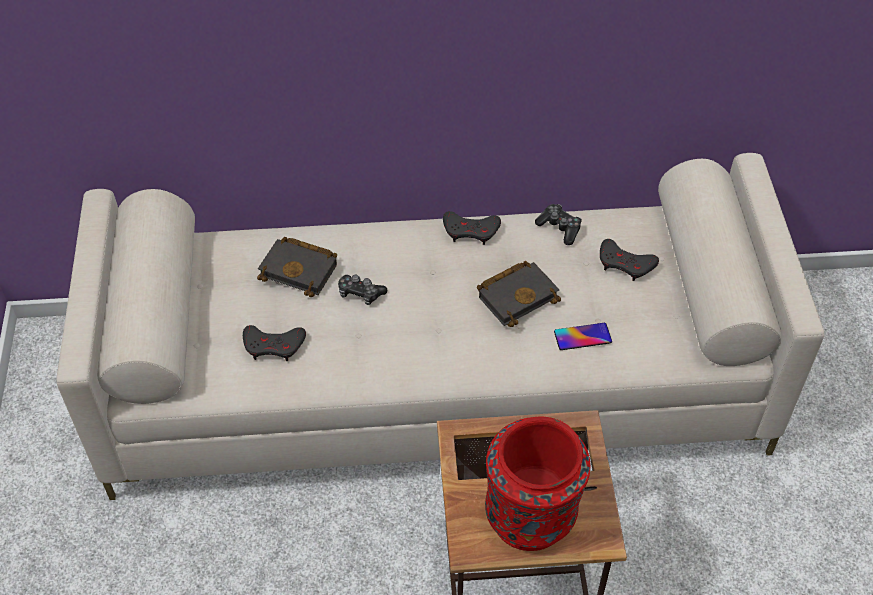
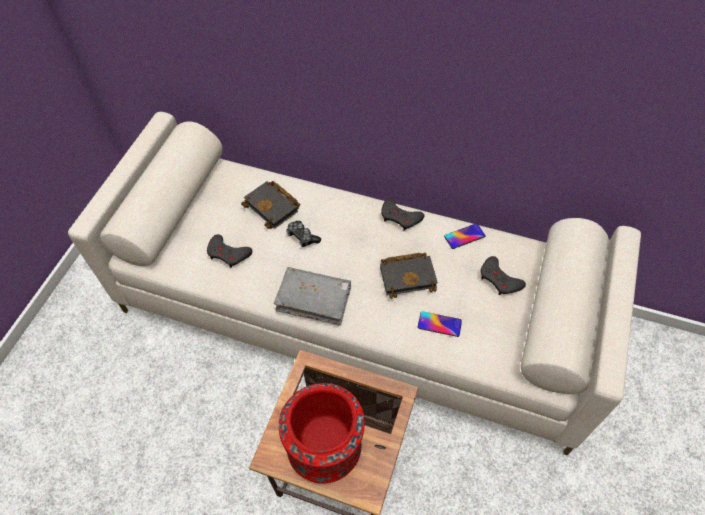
camera: 25 degrees right, 5 degrees up
game controller [535,204,582,245] -> phone [444,223,486,249]
none -> grey book [274,267,351,326]

